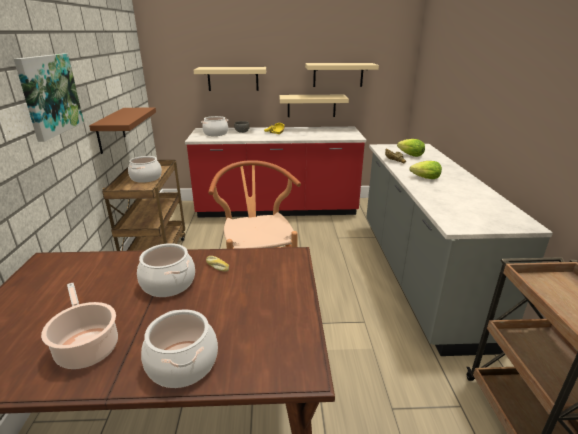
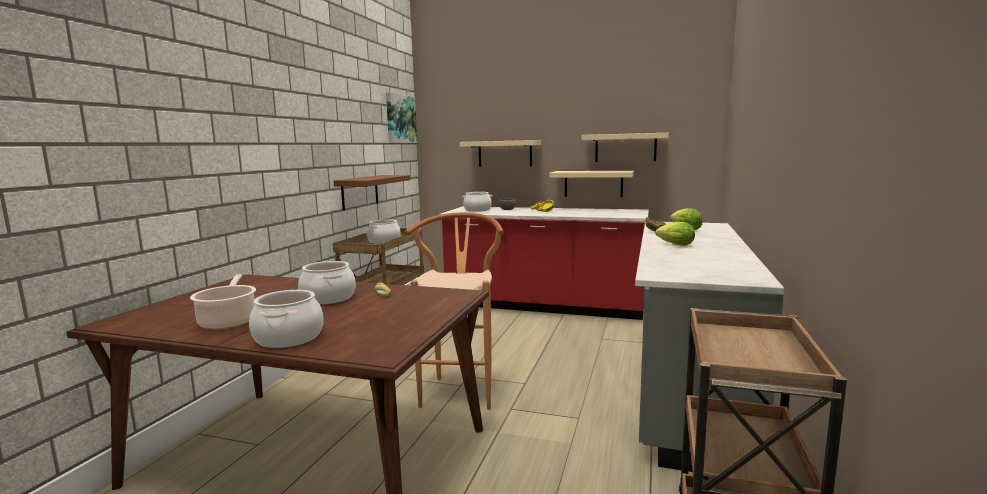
camera: 20 degrees right, 15 degrees down
picture [14,54,84,142] -> picture moved to [386,92,417,143]

